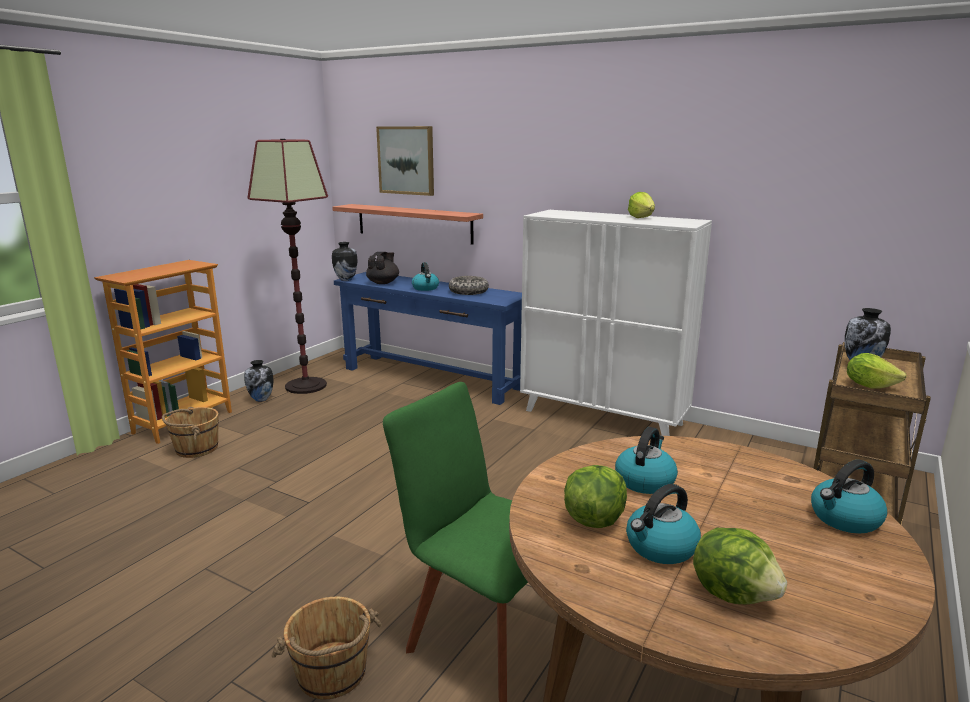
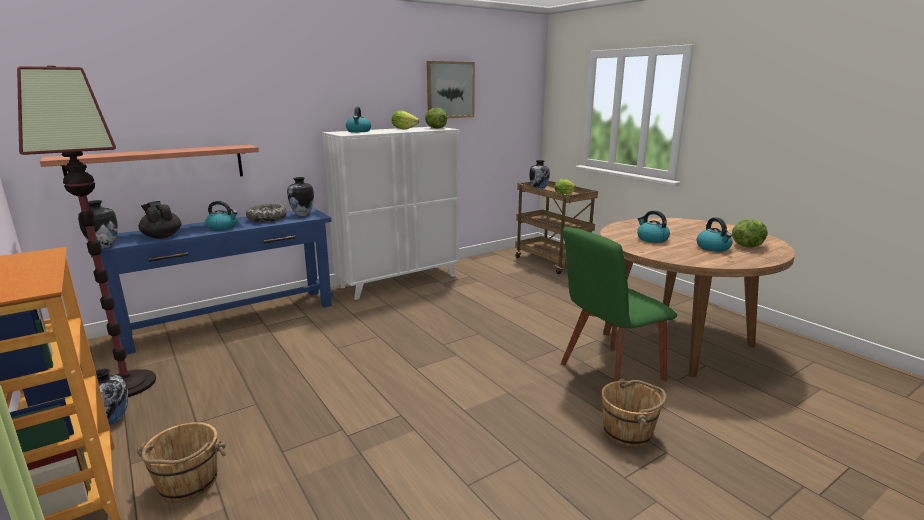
camera: 65 degrees left, 0 degrees up
picture [376,126,434,196] -> picture moved to [427,61,475,118]
lettuce [564,465,627,528] -> lettuce moved to [425,108,447,129]
kettle [811,460,888,534] -> kettle moved to [346,107,371,132]
none -> vase [287,177,314,216]

